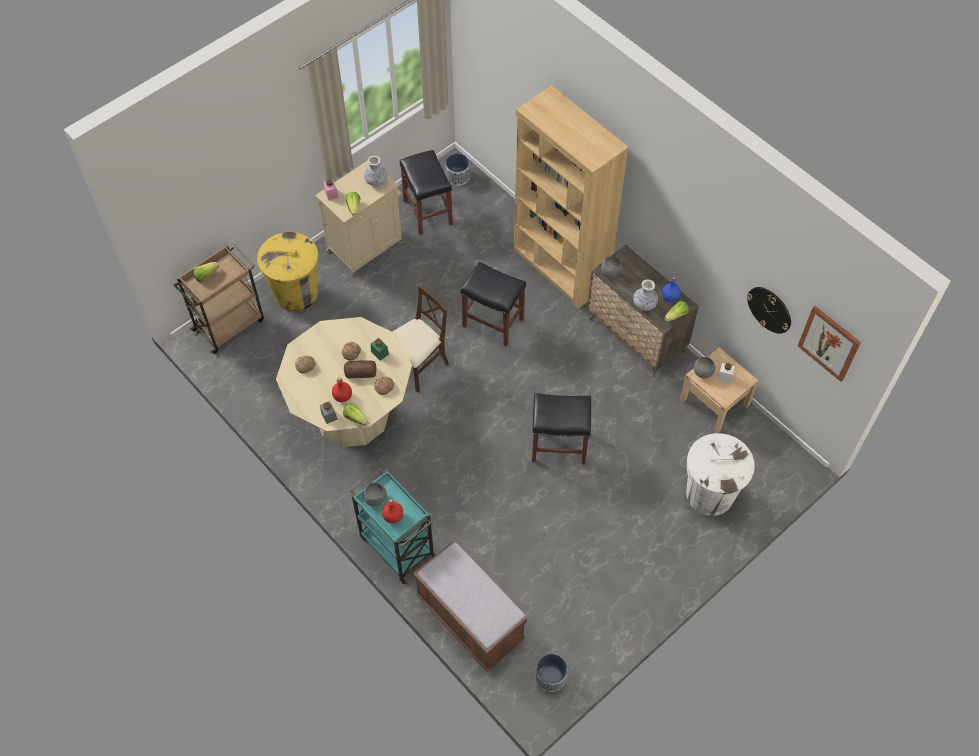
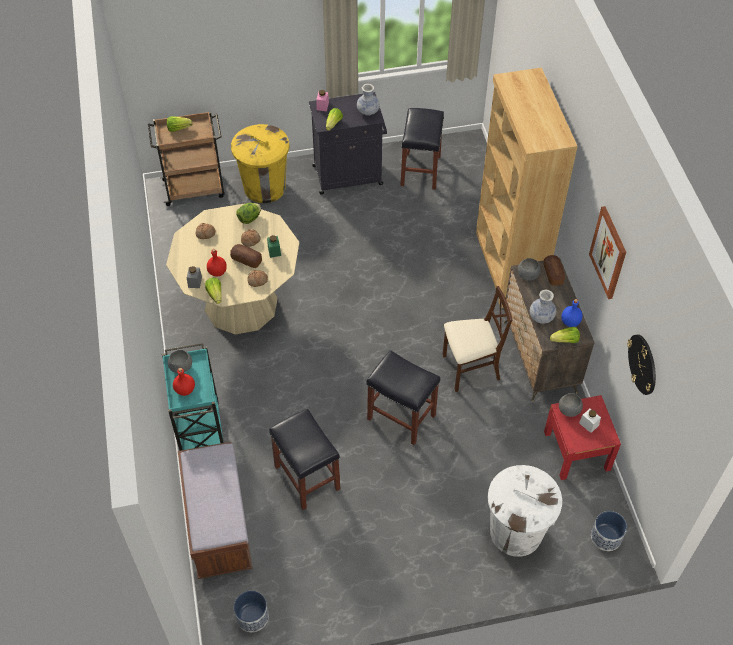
camera: 30 degrees right, 5 degrees down
beige cabinet [315,161,403,276] -> black cabinet [309,92,387,195]
beige chair [393,285,449,393] -> beige chair moved to [443,286,512,392]
planter [445,153,470,186] -> planter moved to [591,511,627,551]
black stool [461,262,526,346] -> black stool moved to [269,408,341,510]
beige nightstand [680,347,758,433] -> red nightstand [544,395,621,480]
picture [798,306,861,382] -> picture moved to [589,206,626,299]
none -> lettuce [236,203,261,224]
none -> bread [544,255,565,286]

